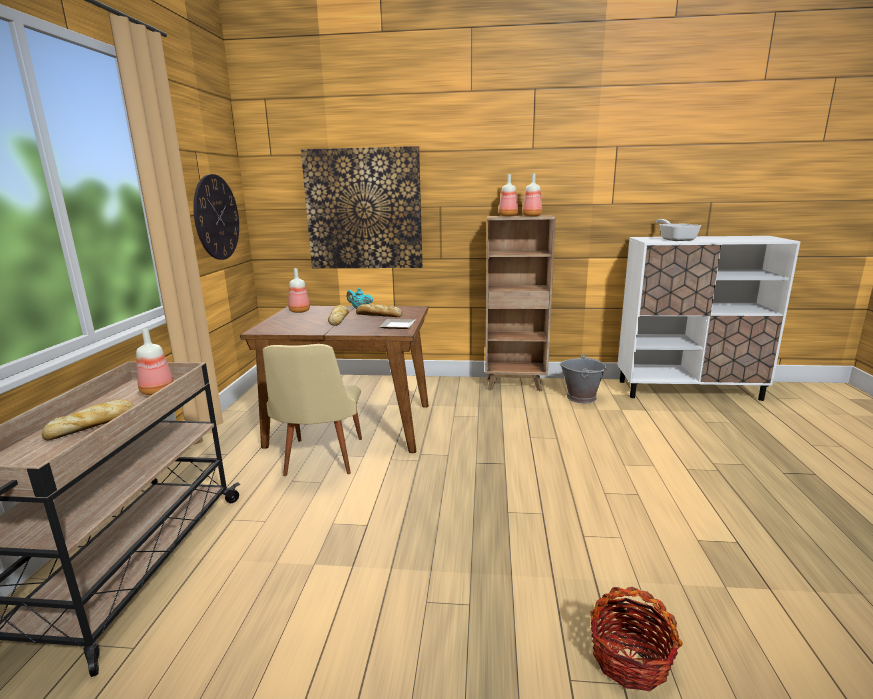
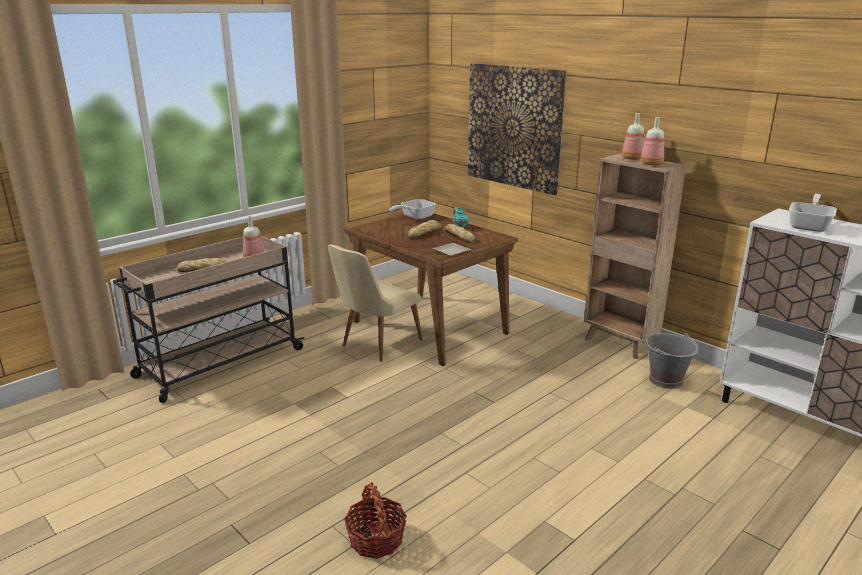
camera: 40 degrees right, 5 degrees up
wall clock [193,174,239,260] -> none
bottle [288,268,310,313] -> frying pan [389,199,436,219]

